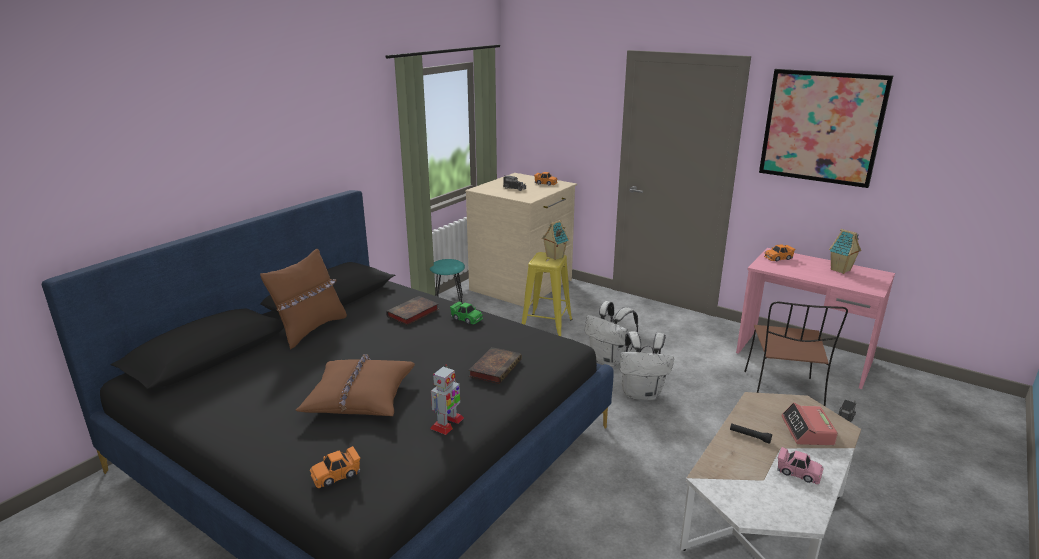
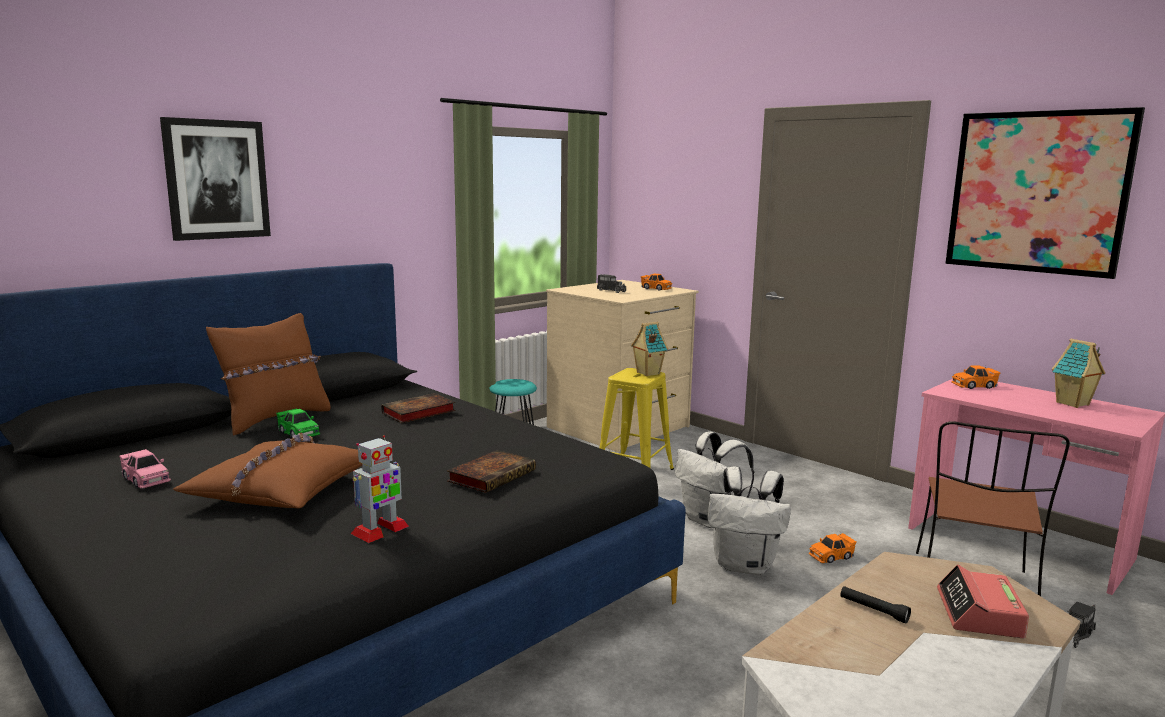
camera: 10 degrees right, 10 degrees down
orange toy car [310,446,360,488] -> orange toy car moved to [809,533,857,563]
green toy car [450,302,483,324] -> green toy car moved to [276,408,320,437]
pink toy car [777,447,824,484] -> pink toy car moved to [119,449,171,488]
none -> picture [160,117,271,241]

